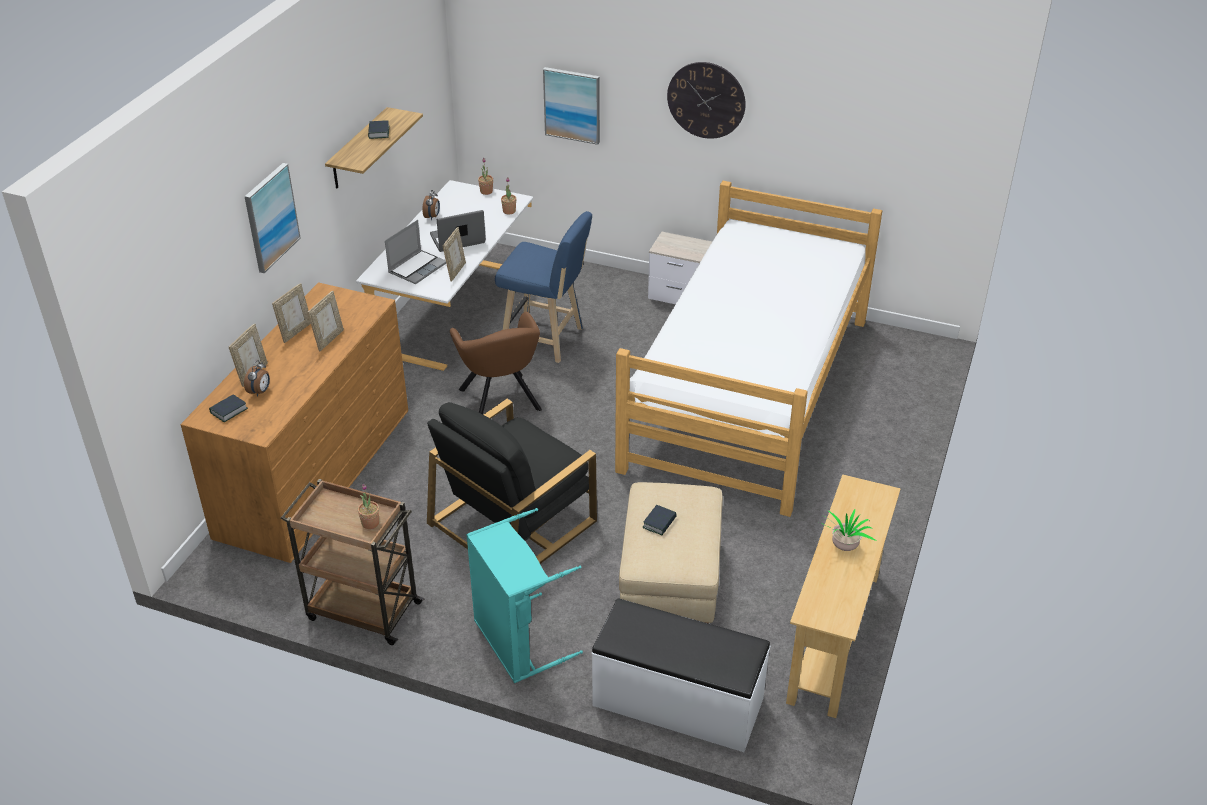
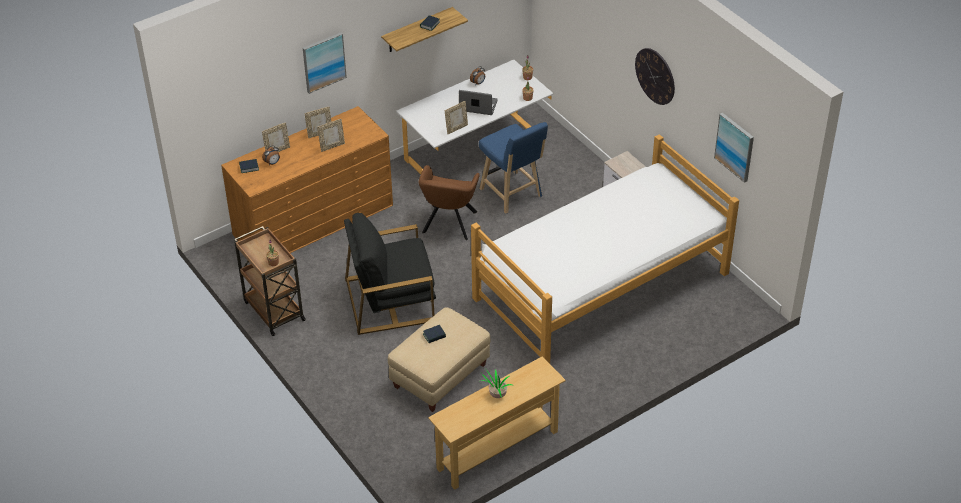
camera: 35 degrees right, 5 degrees up
laptop [385,220,446,284] -> none
turquoise laundry basket [466,508,583,683] -> none
picture [543,67,600,145] -> picture moved to [714,113,754,183]
white bench [592,599,770,752] -> none

